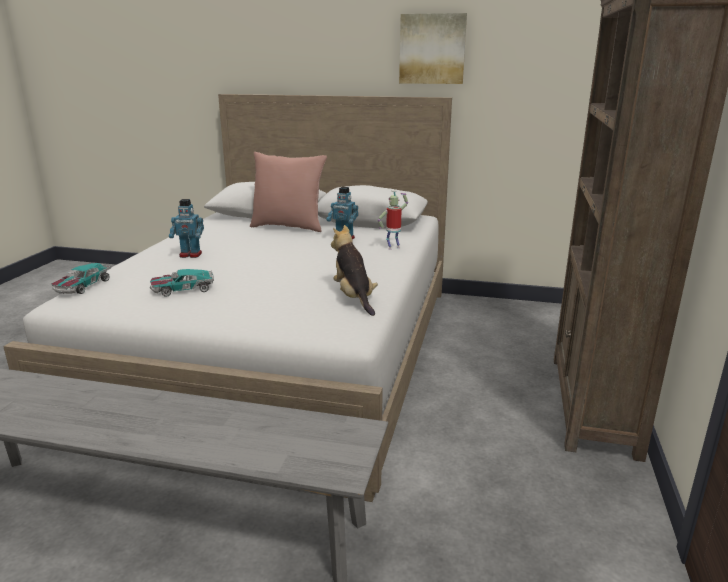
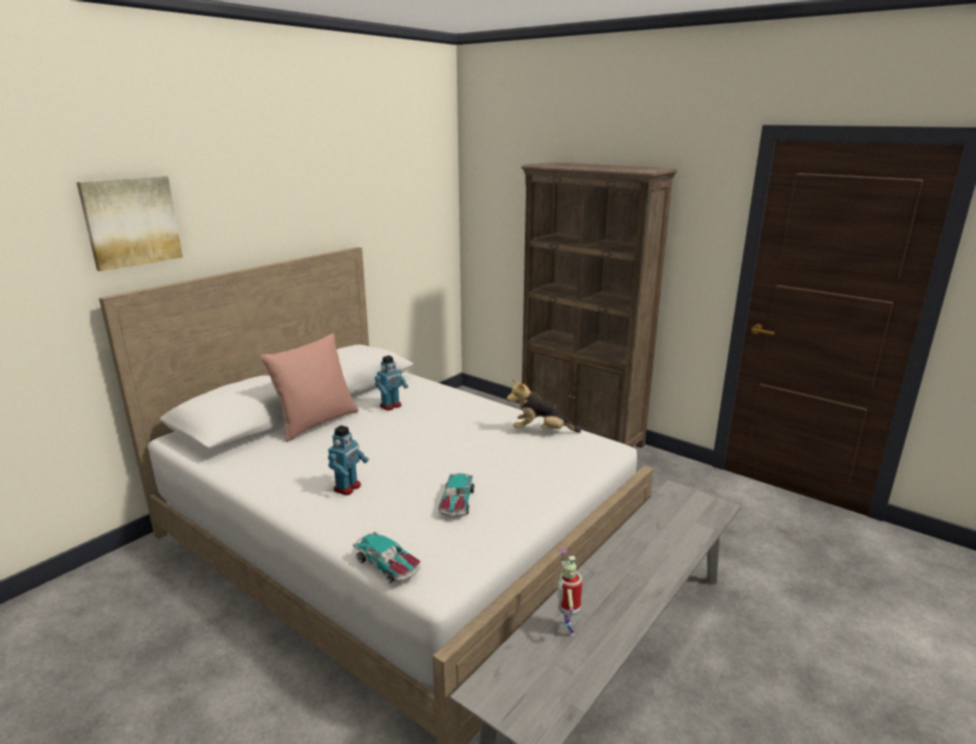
camera: 65 degrees left, 0 degrees up
toy robot [378,190,408,250] -> toy robot moved to [557,549,582,637]
picture [399,13,467,84] -> picture moved to [77,176,183,271]

